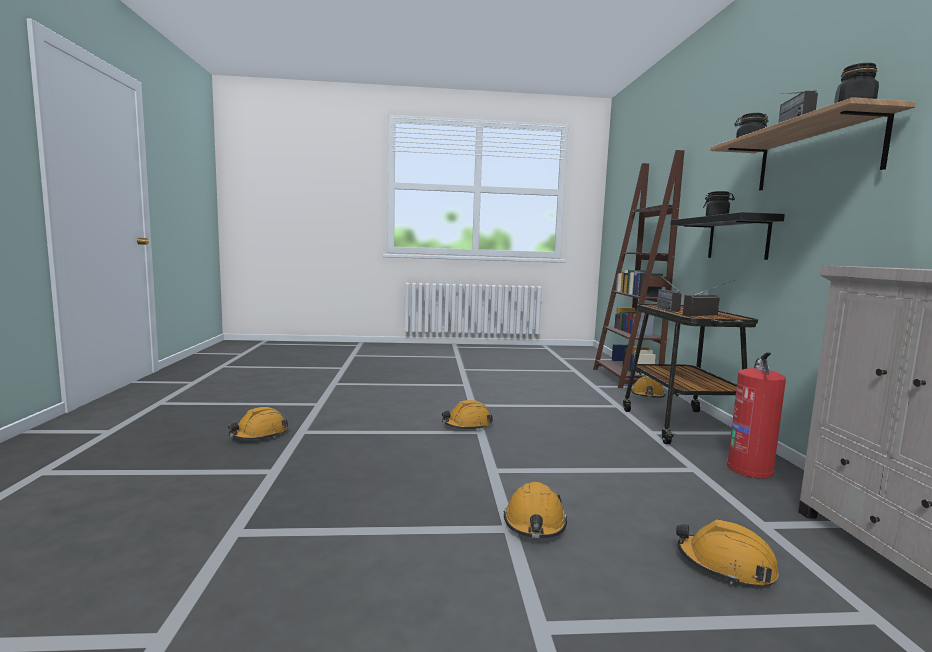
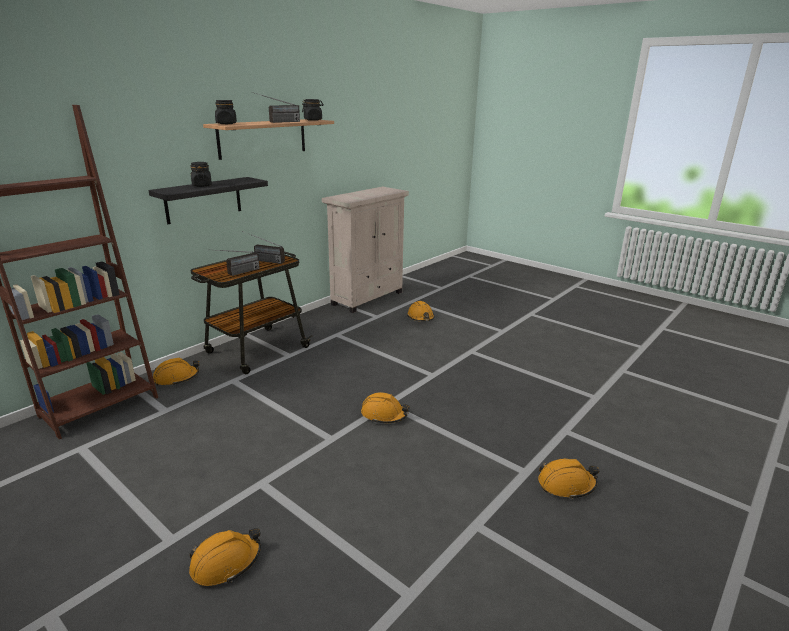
camera: 135 degrees left, 15 degrees up
orange hard hat [504,482,567,538] -> orange hard hat moved to [189,528,261,586]
fire extinguisher [727,352,786,479] -> none

